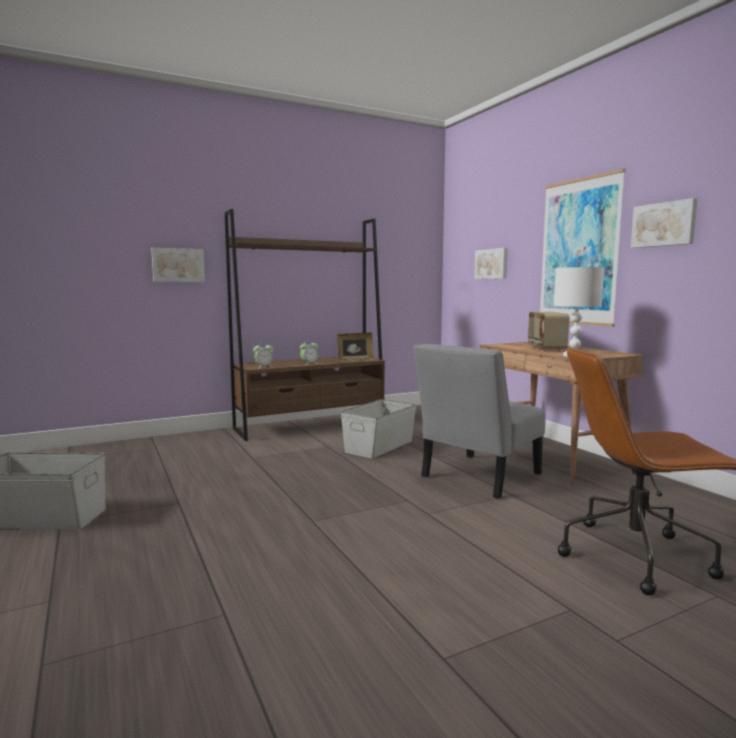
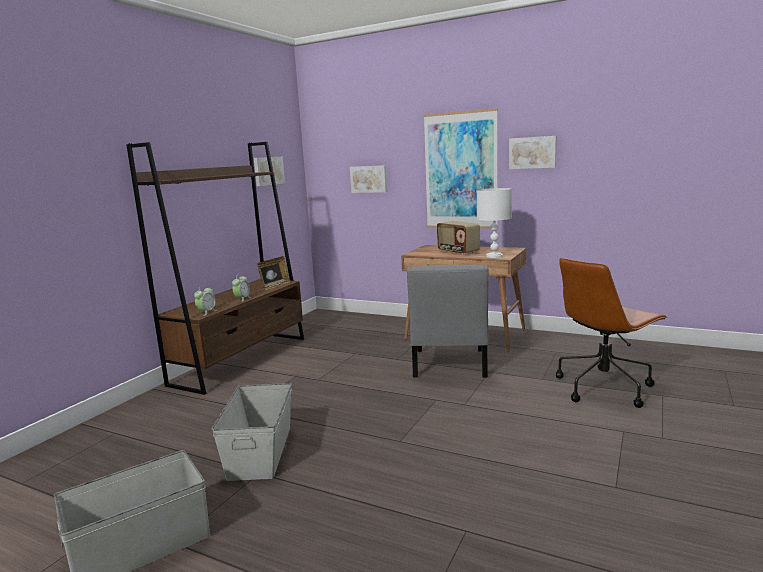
camera: 35 degrees left, 5 degrees up
picture [151,248,205,282] -> picture moved to [254,157,285,186]
grey storage box [340,399,417,459] -> grey storage box moved to [212,383,292,481]

